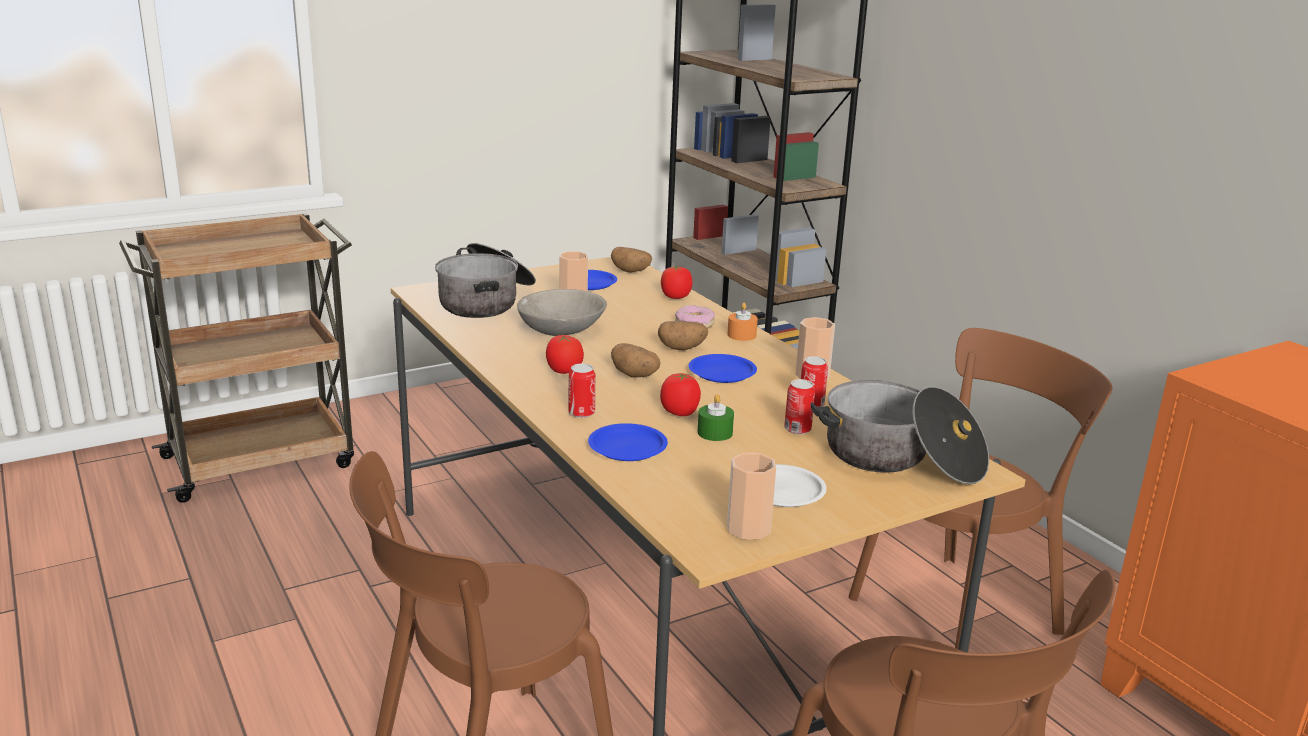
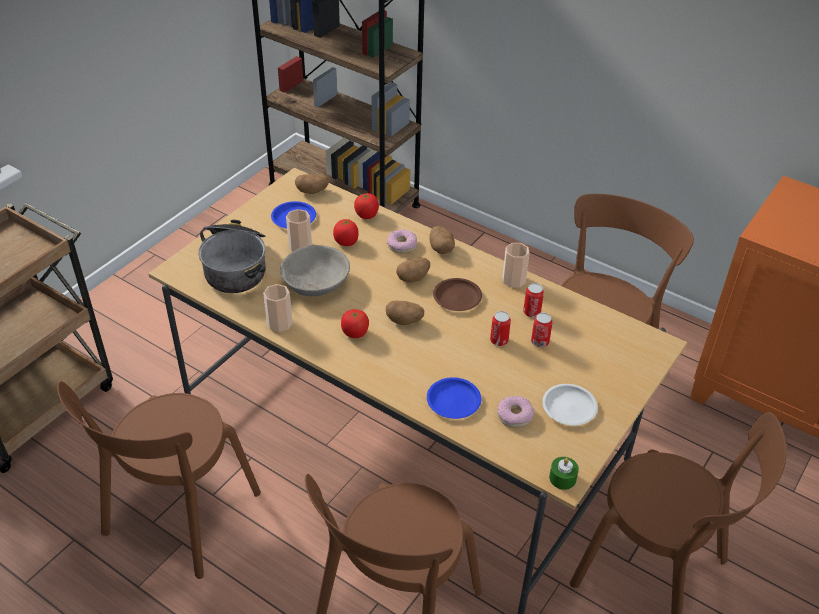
camera: 25 degrees left, 20 degrees up
can [568,364,595,418] -> can moved to [490,311,511,346]
tomato [660,373,701,416] -> tomato moved to [333,219,359,246]
blue plate [689,354,757,383] -> brown plate [433,278,482,311]
green candle [697,394,734,441] -> green candle moved to [549,457,579,490]
orange candle [727,303,758,341] -> potato [430,226,455,254]
cup [727,453,776,540] -> cup moved to [263,284,292,332]
cooking pot [810,380,989,484] -> none
none -> brown chair [57,381,261,579]
none -> donut [497,396,535,428]

